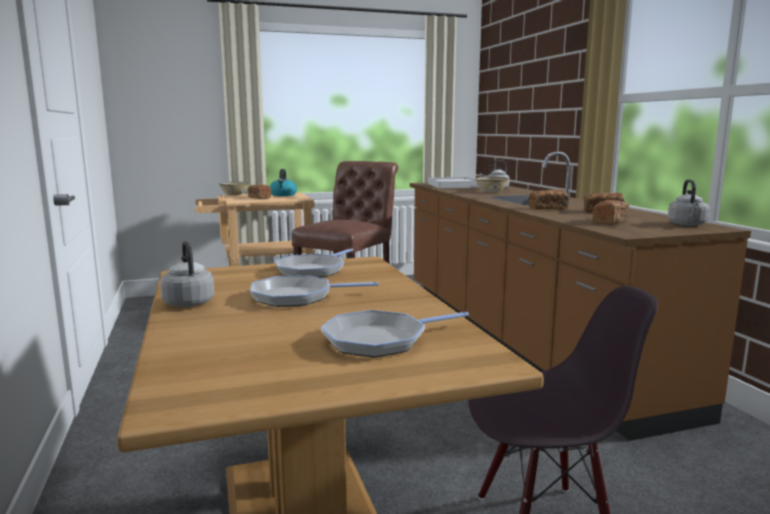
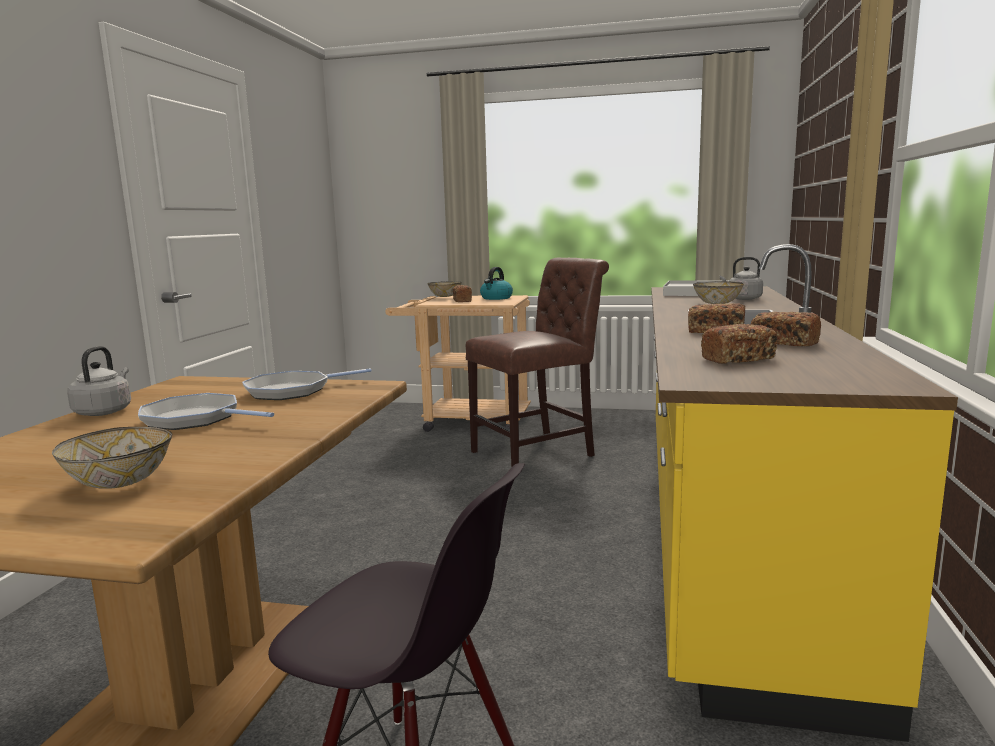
camera: 30 degrees right, 0 degrees up
frying pan [321,310,469,357] -> bowl [52,427,172,489]
brown counter [410,152,751,441] -> yellow counter [651,244,958,742]
grey kettle [668,179,710,226] -> none

